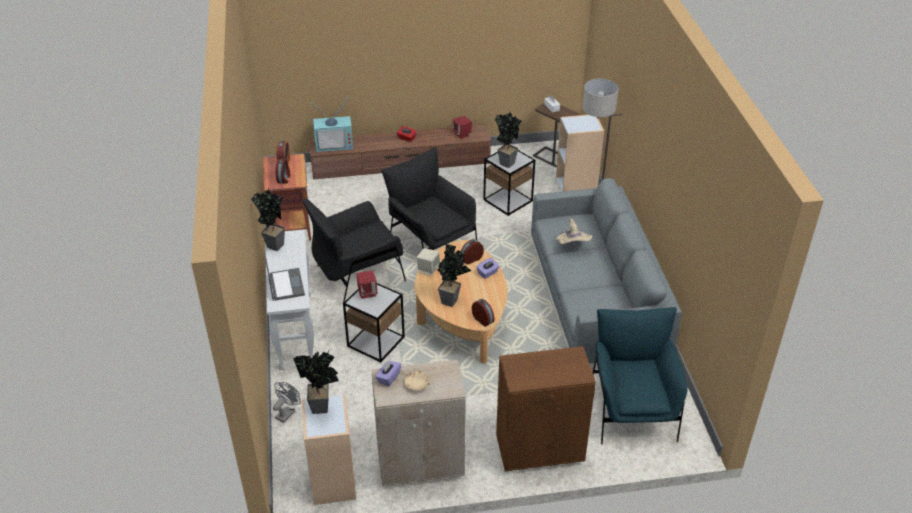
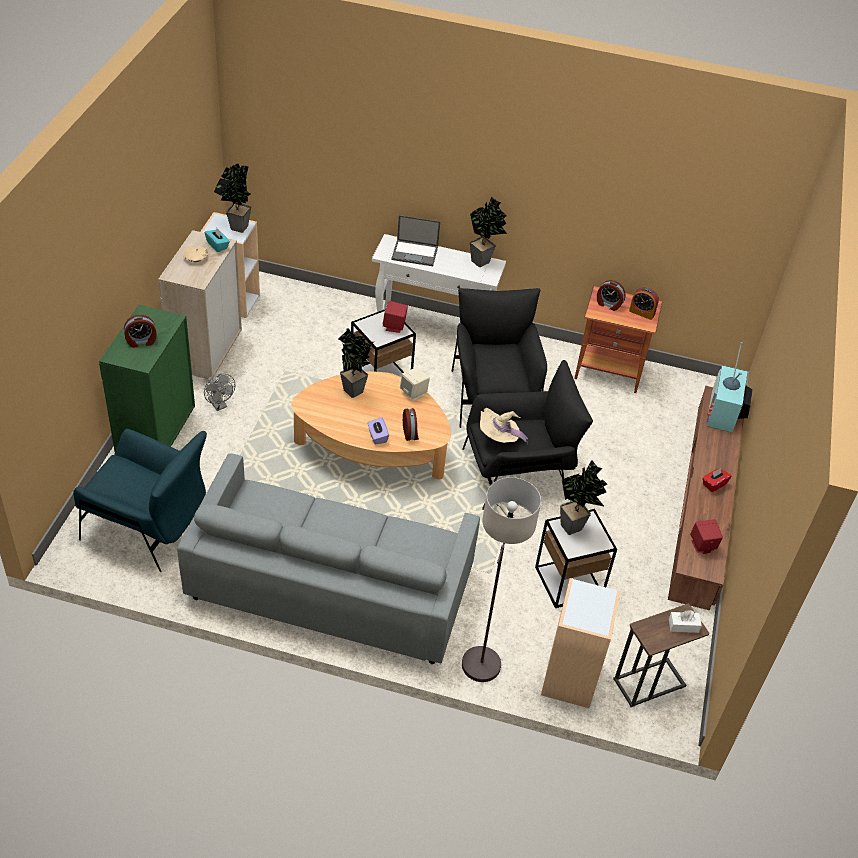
camera: 110 degrees right, 5 degrees up
grey fan [273,382,301,423] -> grey fan moved to [204,374,235,411]
purple tissue box [375,360,401,387] -> turquoise tissue box [205,228,230,252]
alarm clock [472,299,495,327] -> alarm clock moved to [124,315,157,348]
brown cabinet [496,346,596,471] -> green cabinet [99,305,195,452]
beige hat [556,218,592,244] -> beige hat moved to [480,408,528,443]

